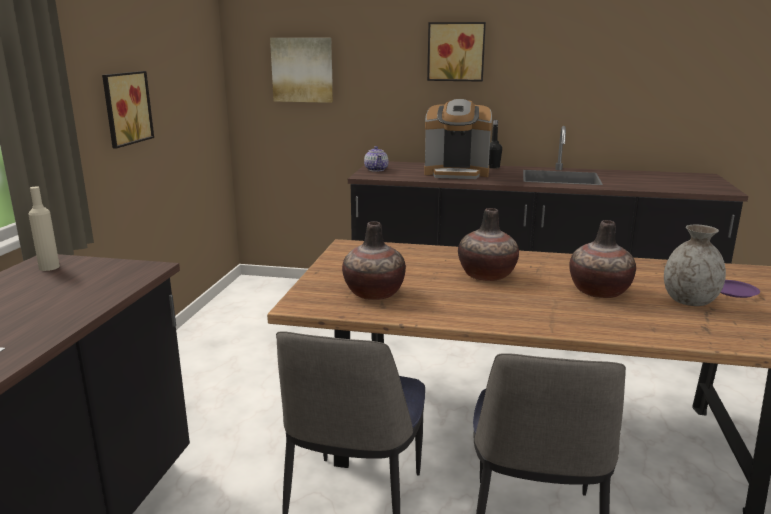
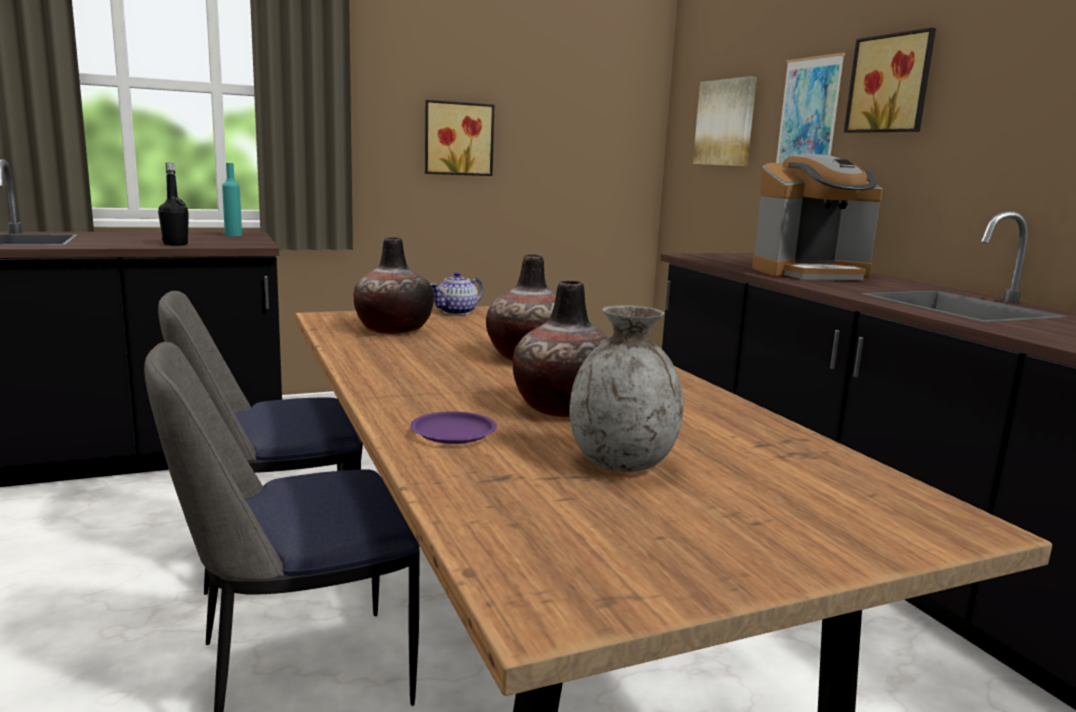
camera: 55 degrees right, 5 degrees down
beige bottle [28,186,60,271] -> turquoise bottle [222,163,242,236]
teapot [364,146,388,172] -> teapot moved to [431,272,483,315]
coffee machine [424,99,492,179] -> coffee machine turned 75 degrees counterclockwise [752,154,883,280]
black bottle [489,120,502,169] -> black bottle moved to [158,163,189,246]
purple plate [720,280,760,298] -> purple plate moved to [410,411,497,444]
none -> picture [776,53,845,164]

